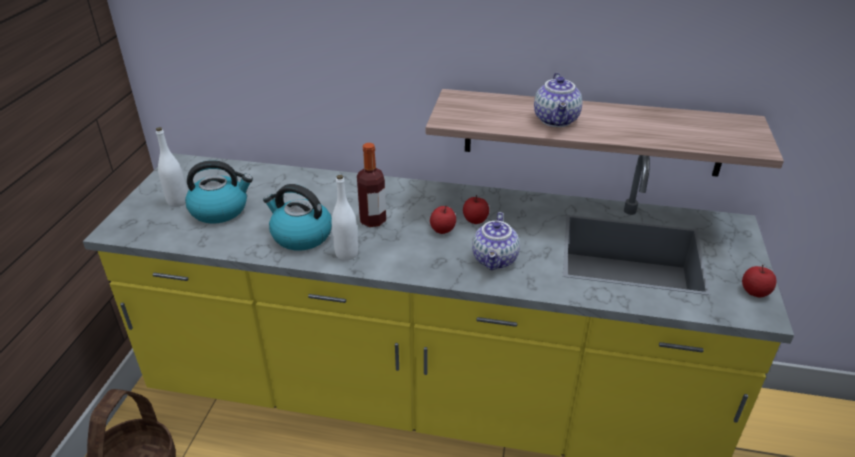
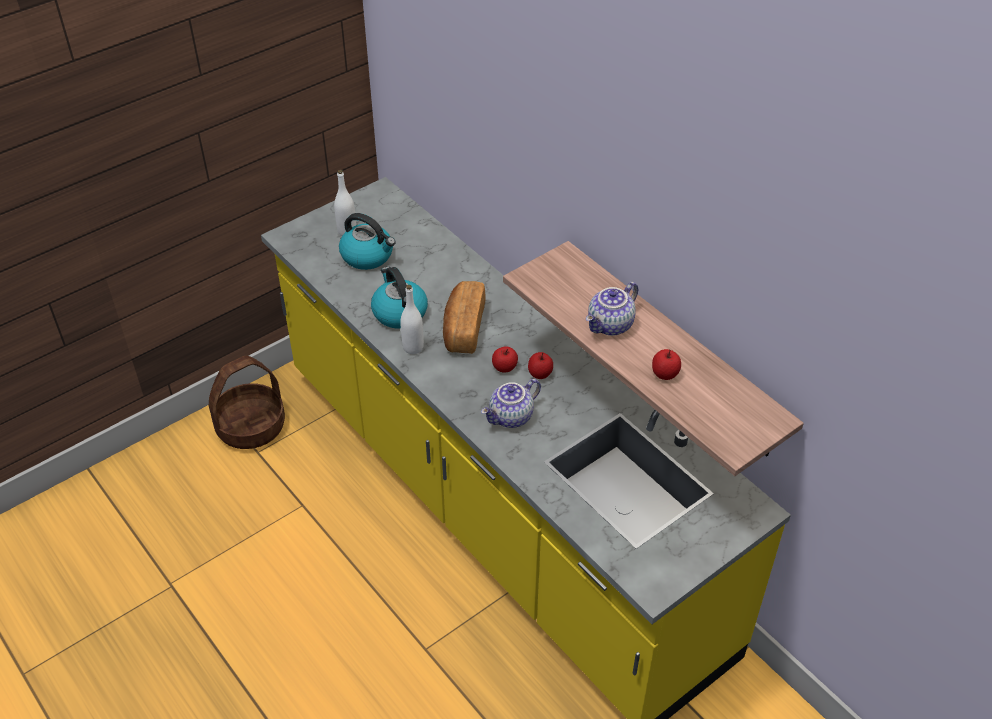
camera: 40 degrees right, 10 degrees up
bottle [357,143,386,227] -> bread [443,281,485,354]
apple [742,265,776,298] -> apple moved to [652,349,681,380]

